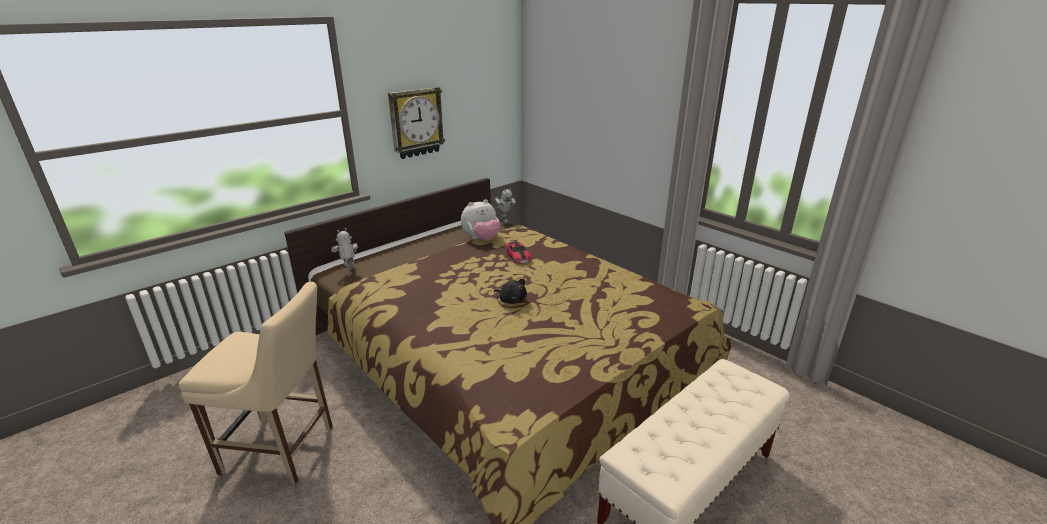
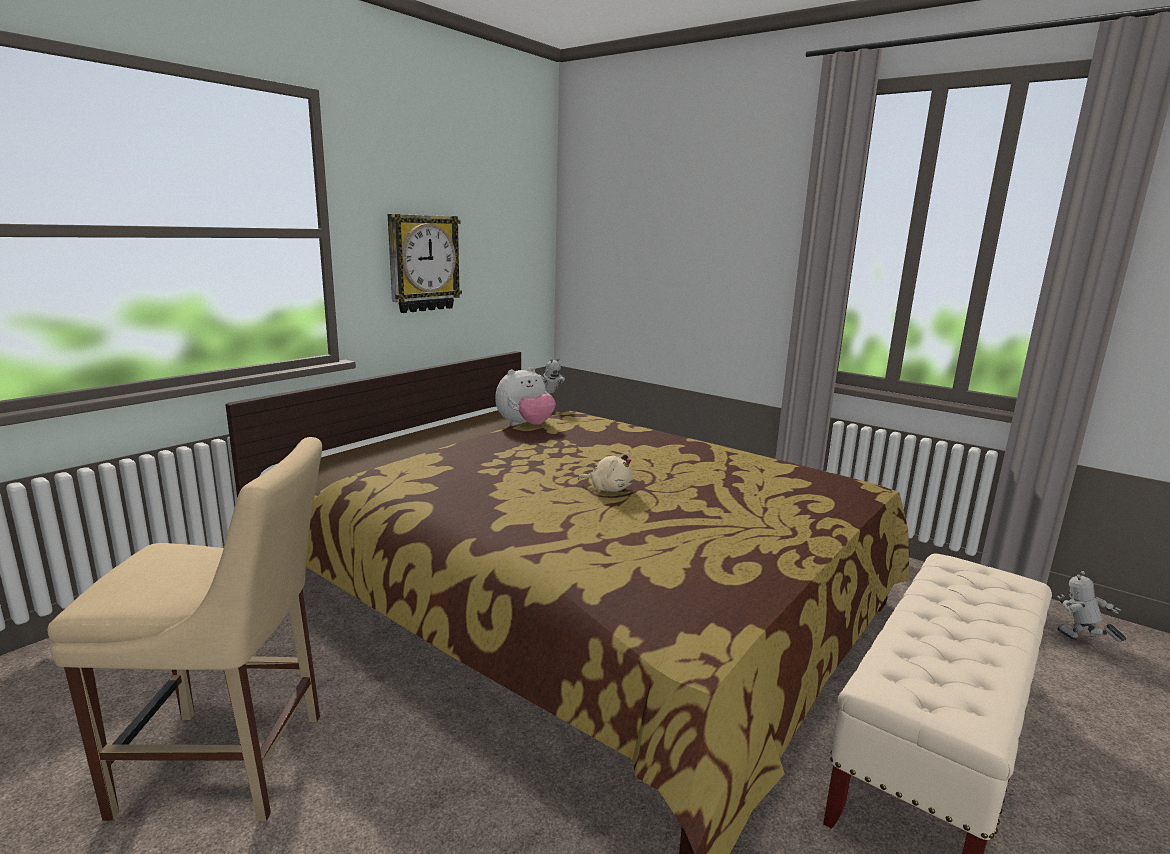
camera: 10 degrees left, 10 degrees down
toy robot [331,228,358,271] -> toy robot moved to [1057,571,1126,642]
black plush toy [494,279,527,304] -> beige plush toy [578,453,633,492]
toy car [505,240,531,264] -> none

